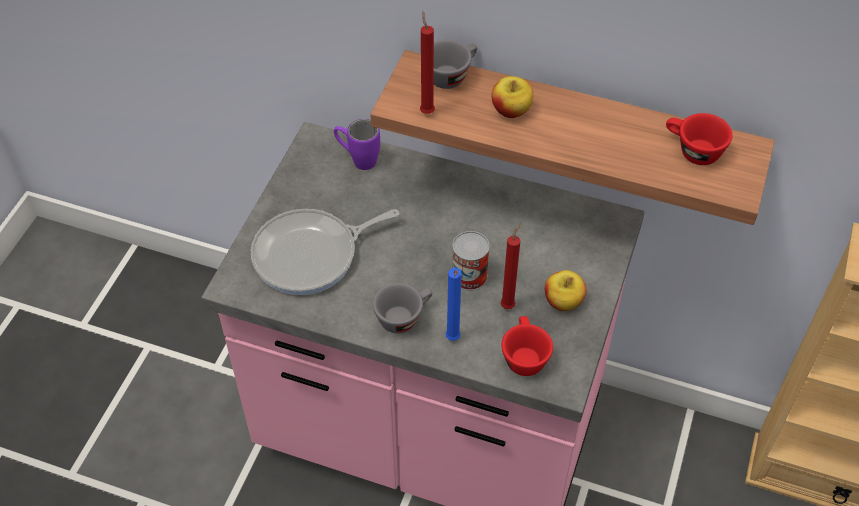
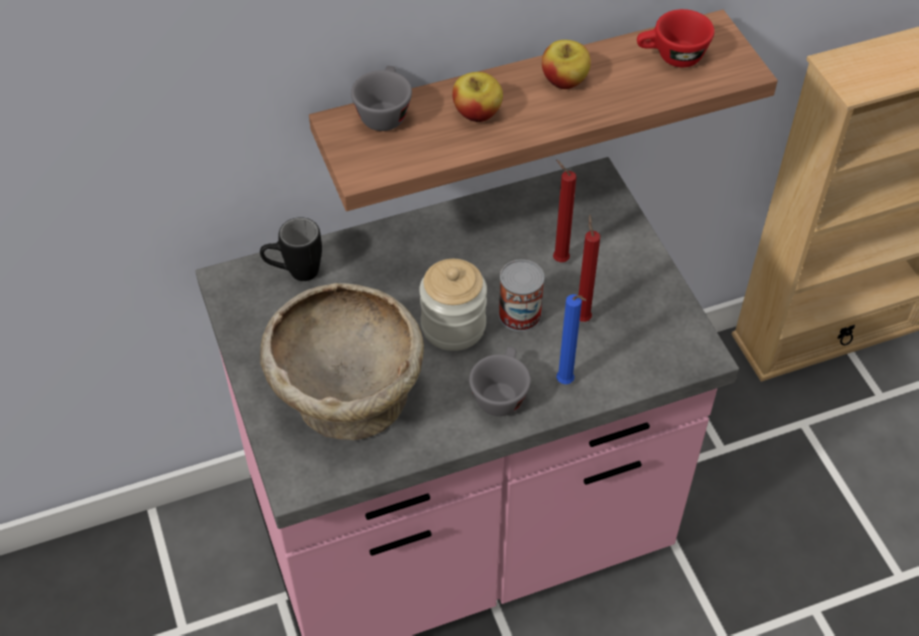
camera: 40 degrees left, 0 degrees up
frying pan [251,209,399,295] -> beige bowl [260,283,424,440]
purple mug [334,119,380,170] -> black mug [260,217,322,281]
red candle [420,11,435,114] -> red candle moved to [553,160,576,262]
red cup [501,316,553,376] -> none
apple [545,270,586,311] -> apple moved to [542,40,591,89]
none -> jar [419,259,487,351]

